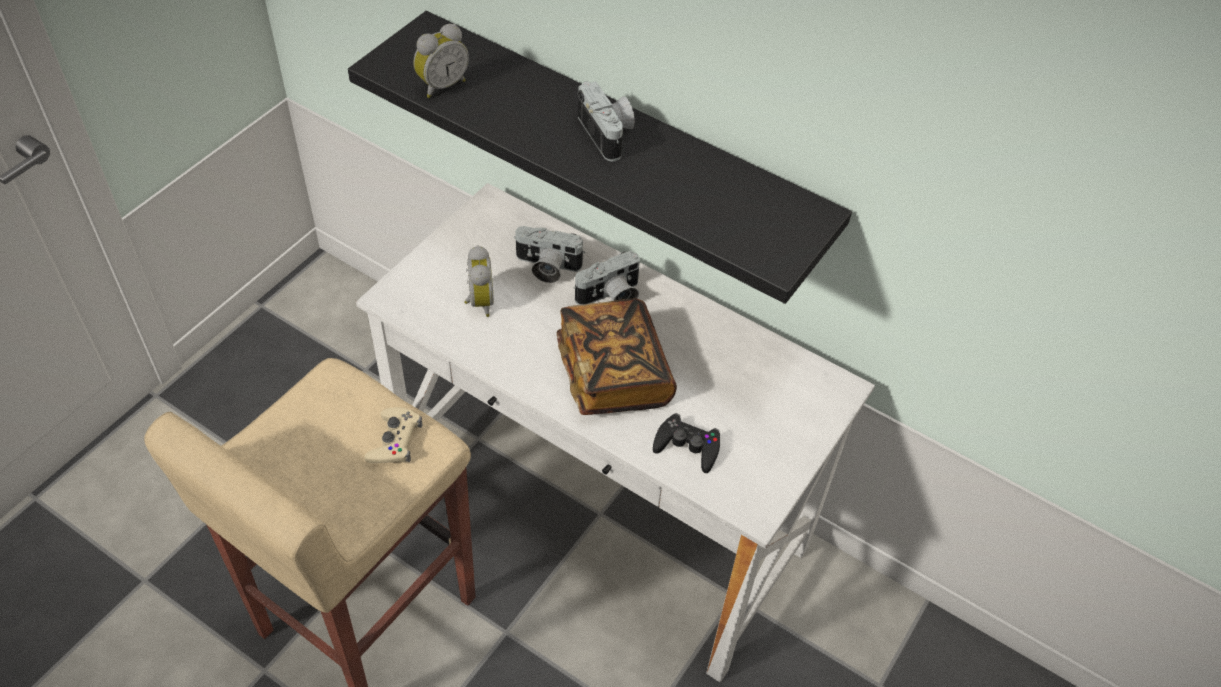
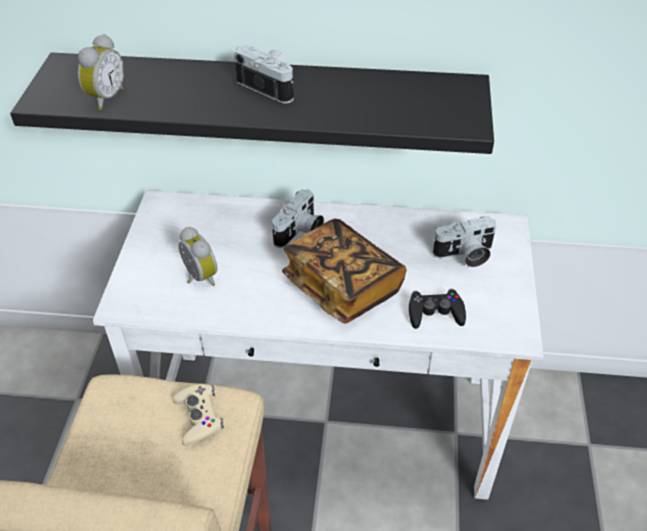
camera: 25 degrees left, 5 degrees down
camera [513,226,585,283] -> camera moved to [433,216,496,267]

